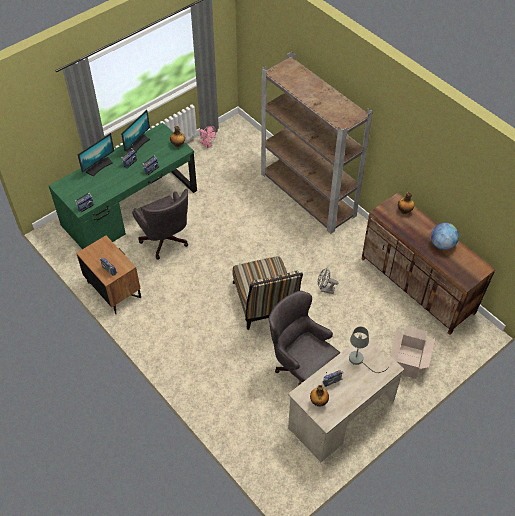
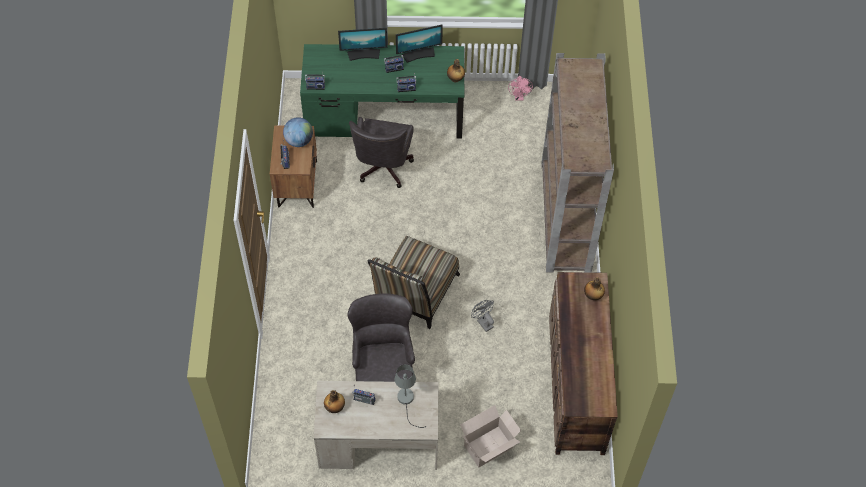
camera: 40 degrees right, 5 degrees up
globe [431,223,459,250] -> globe moved to [283,117,313,147]

